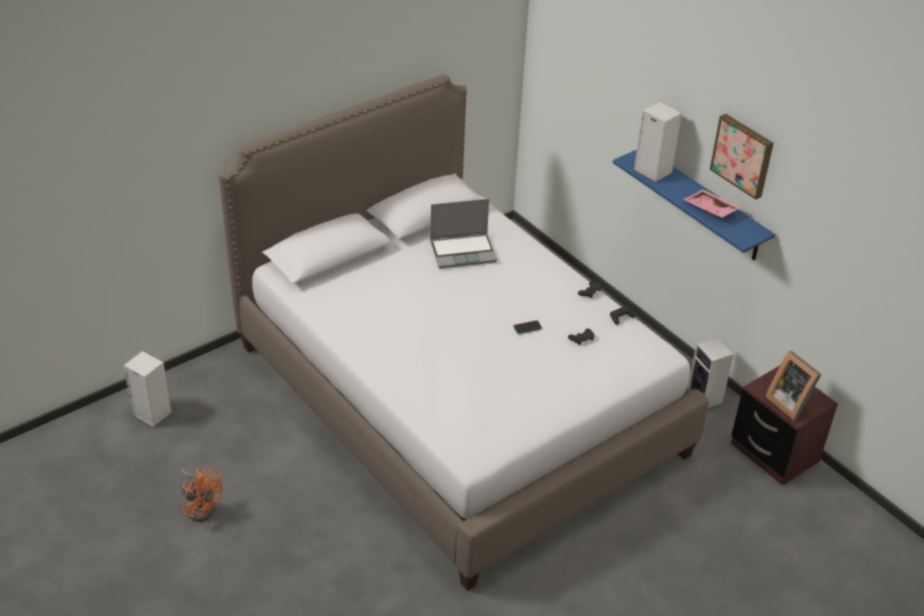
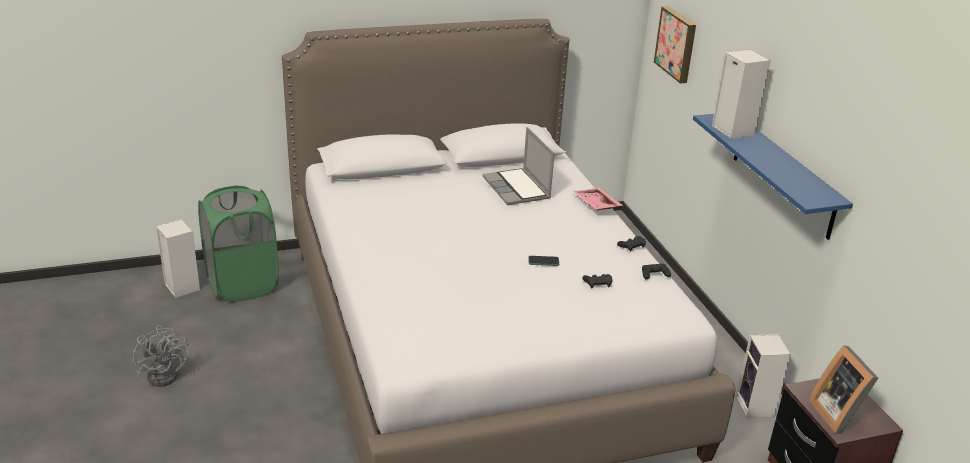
camera: 20 degrees right, 10 degrees down
orange fan [181,468,223,522] -> grey fan [133,325,189,387]
laptop [430,199,497,269] -> laptop turned 60 degrees clockwise [482,127,555,205]
pink tray [684,189,741,218] -> pink tray moved to [573,188,623,210]
picture [710,114,774,199] -> picture moved to [654,6,696,84]
none -> green laundry basket [198,185,279,302]

